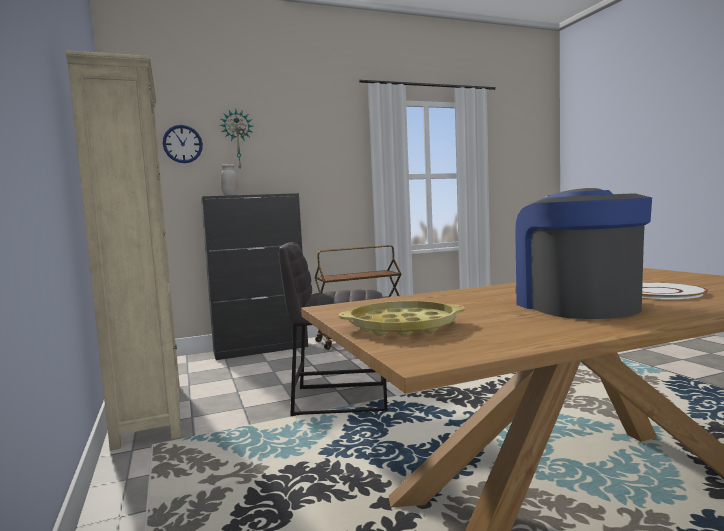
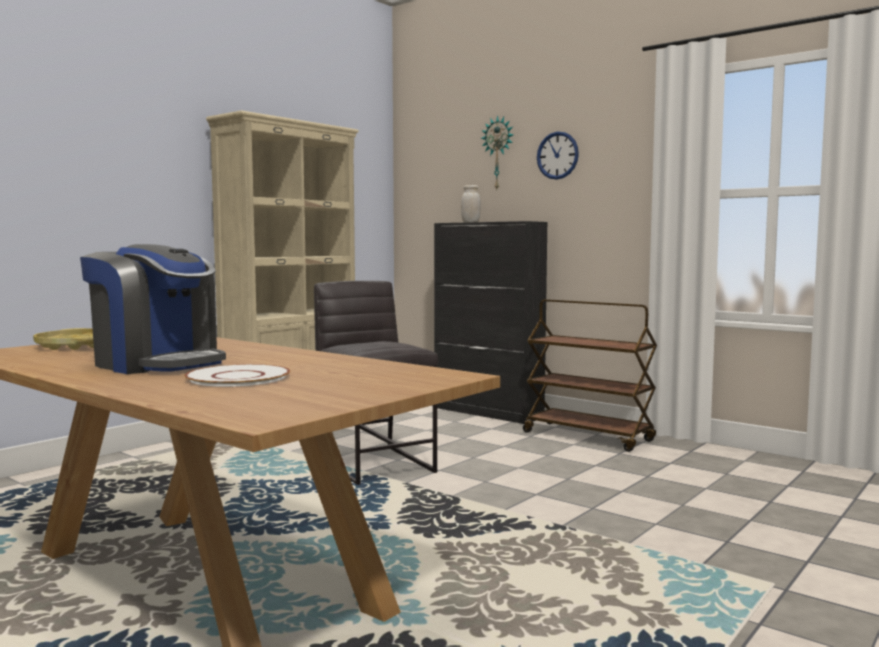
camera: 60 degrees right, 0 degrees up
wall clock [163,125,203,163] -> wall clock moved to [537,131,579,180]
coffee machine [515,188,652,319] -> coffee machine turned 75 degrees clockwise [80,244,226,374]

